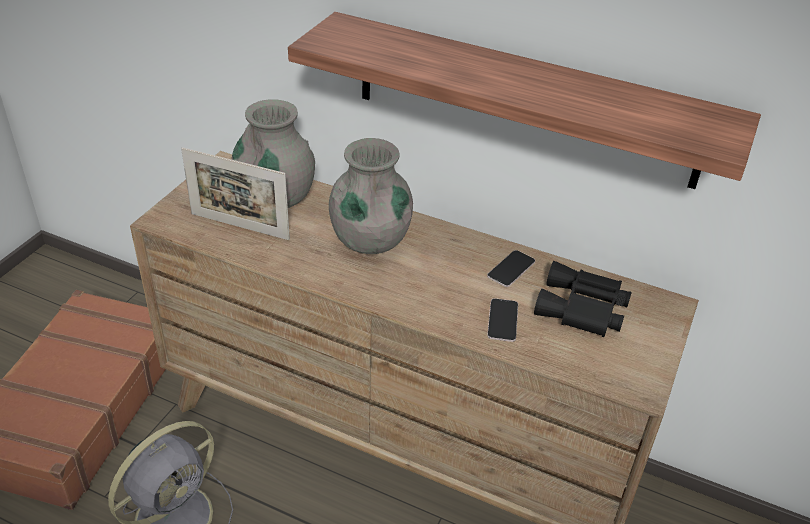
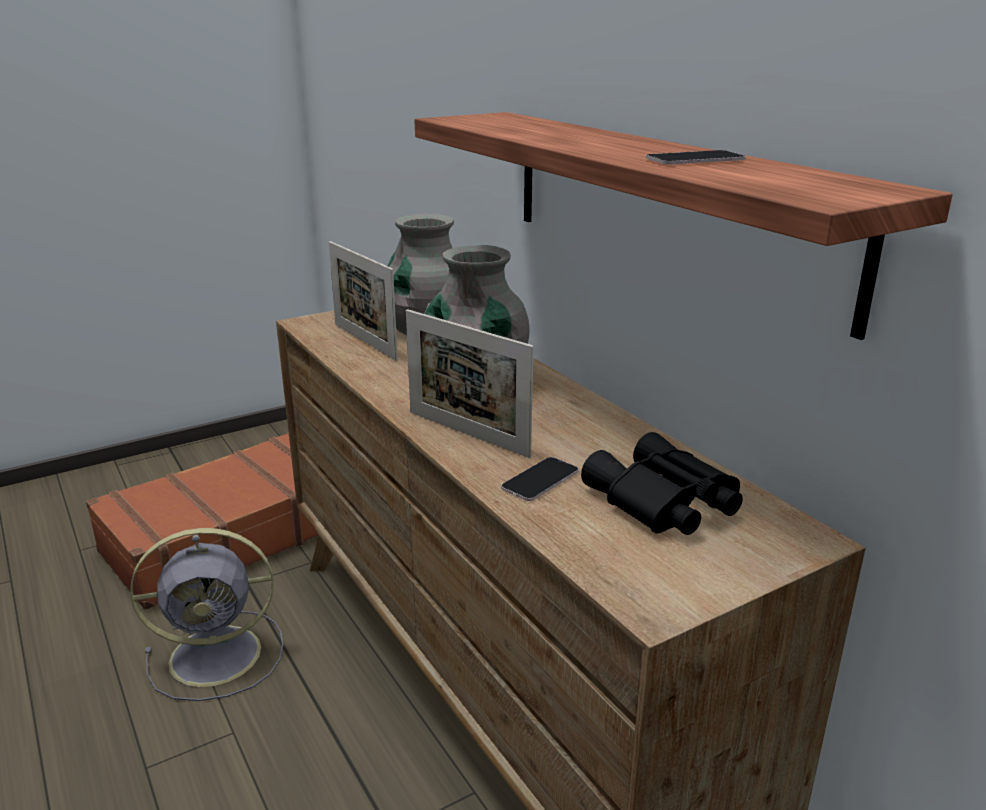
camera: 35 degrees right, 15 degrees down
phone [487,250,535,287] -> phone moved to [646,150,746,165]
none -> picture frame [406,309,533,458]

